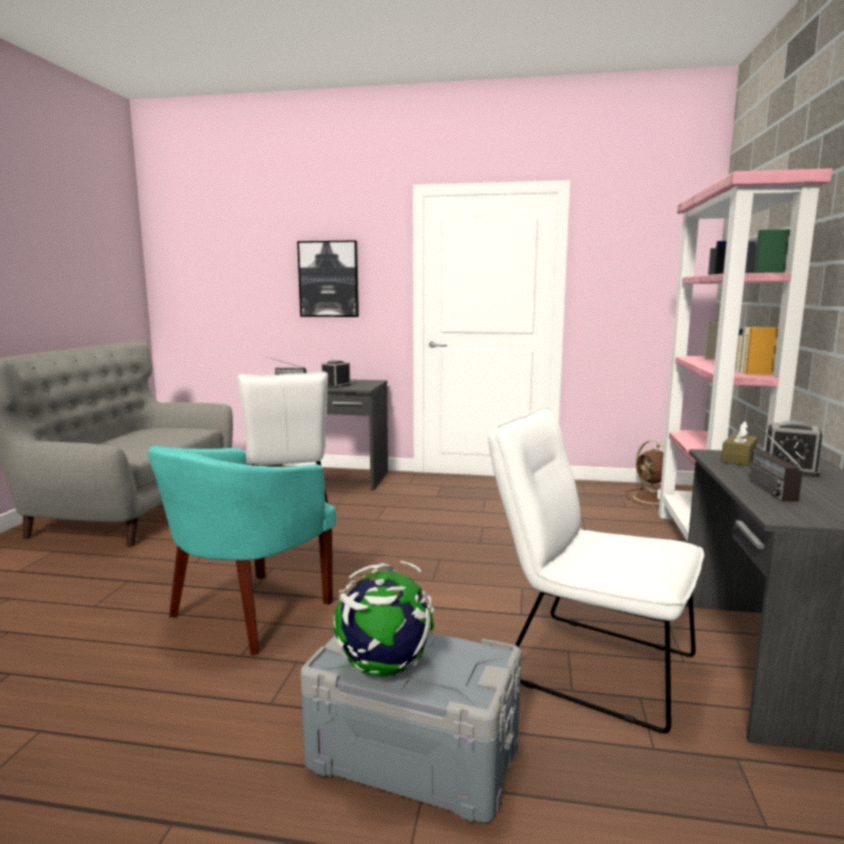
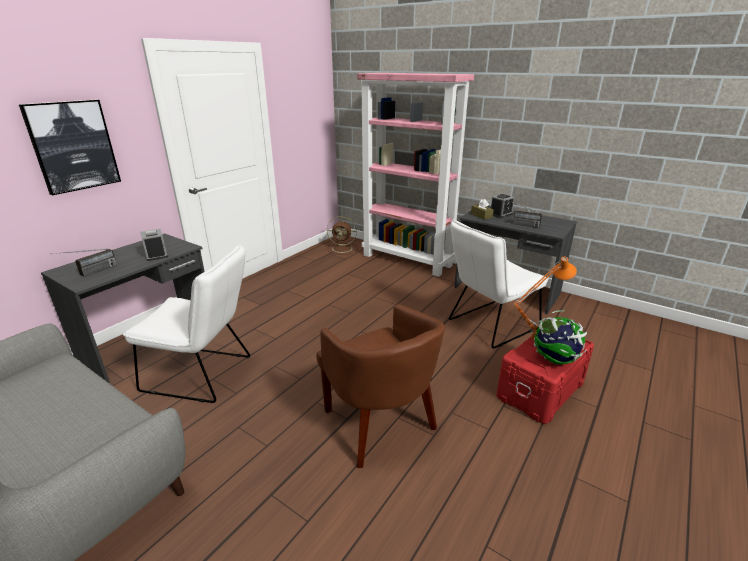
camera: 65 degrees left, 15 degrees up
turquoise armchair [148,446,336,655] -> brown armchair [316,304,445,468]
grey storage box [301,633,521,823] -> red storage box [496,329,594,424]
none -> orange table lamp [513,256,577,341]

